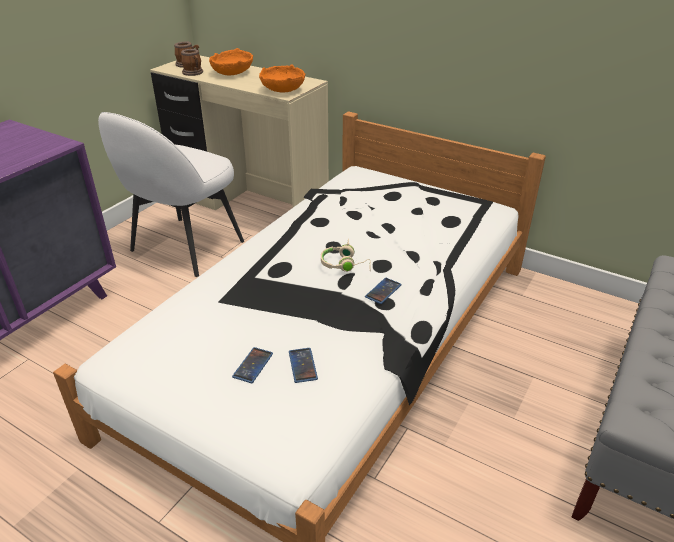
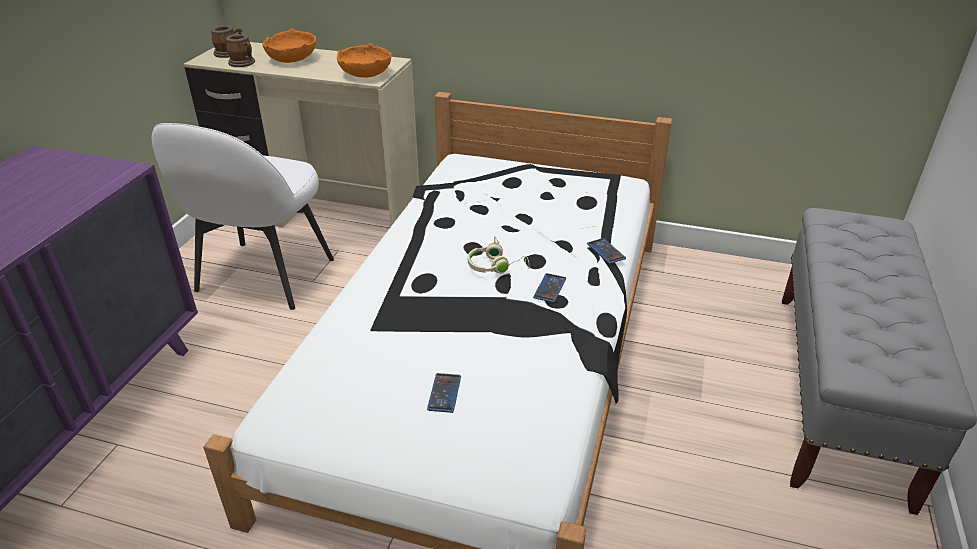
camera: 15 degrees left, 0 degrees up
phone [289,348,318,383] -> phone moved to [587,238,626,264]

